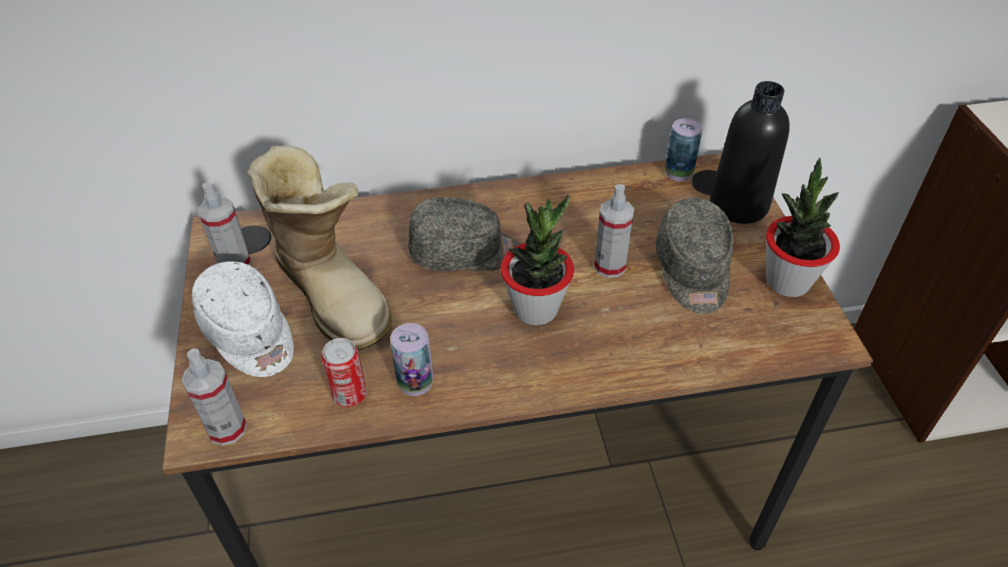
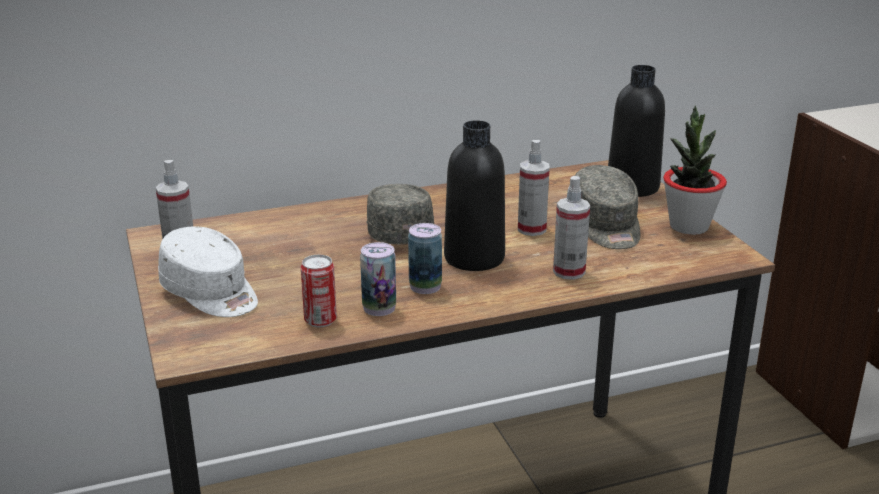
camera: 10 degrees left, 20 degrees down
spray bottle [182,348,247,446] -> spray bottle moved to [553,176,590,280]
boot [247,145,392,351] -> none
grey cap [408,197,520,271] -> grey cap turned 90 degrees counterclockwise [366,184,434,244]
potted plant [500,194,574,326] -> black bottle [444,120,505,271]
can [665,118,702,181] -> can moved to [408,223,442,294]

